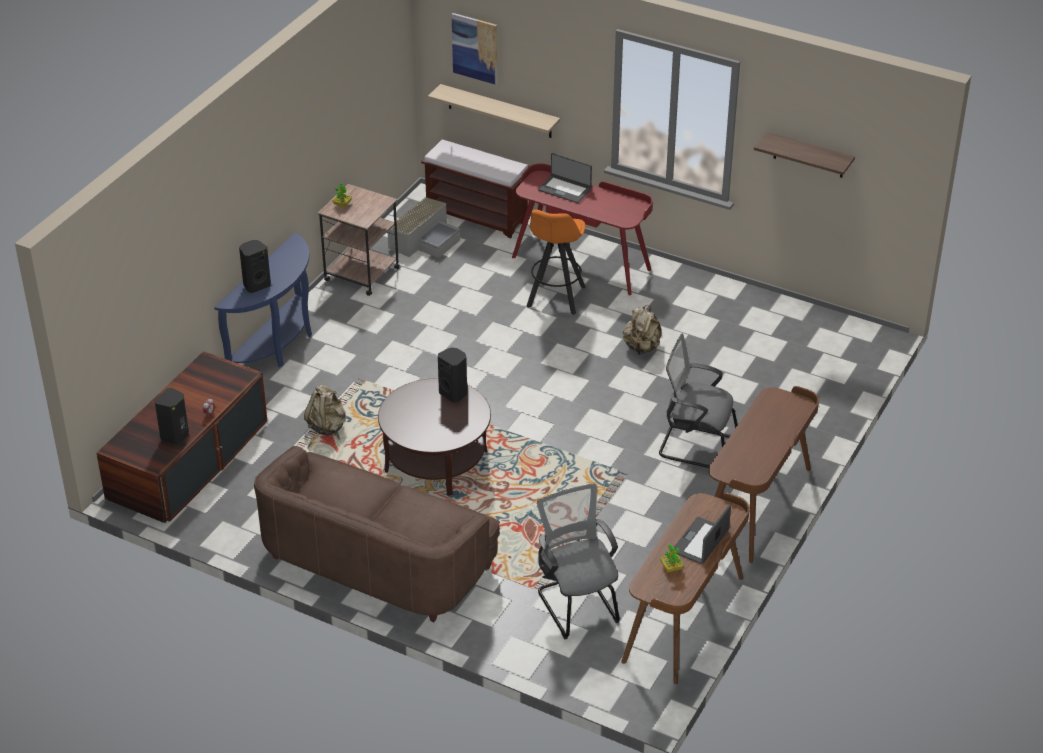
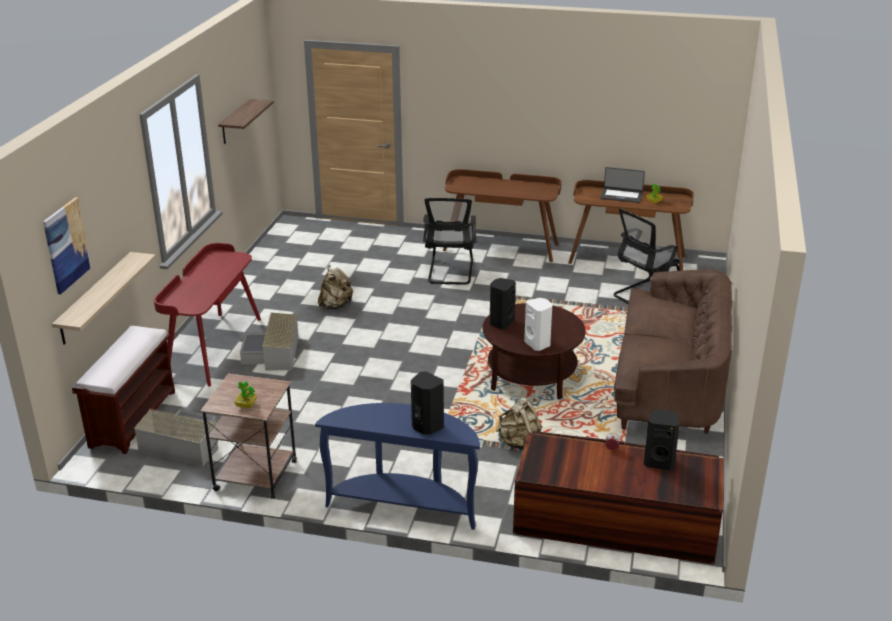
camera: 105 degrees left, 10 degrees down
orange stool [527,210,586,315] -> grey storage box [240,312,299,371]
laptop [538,153,592,203] -> none
none -> white speaker [524,298,552,351]

